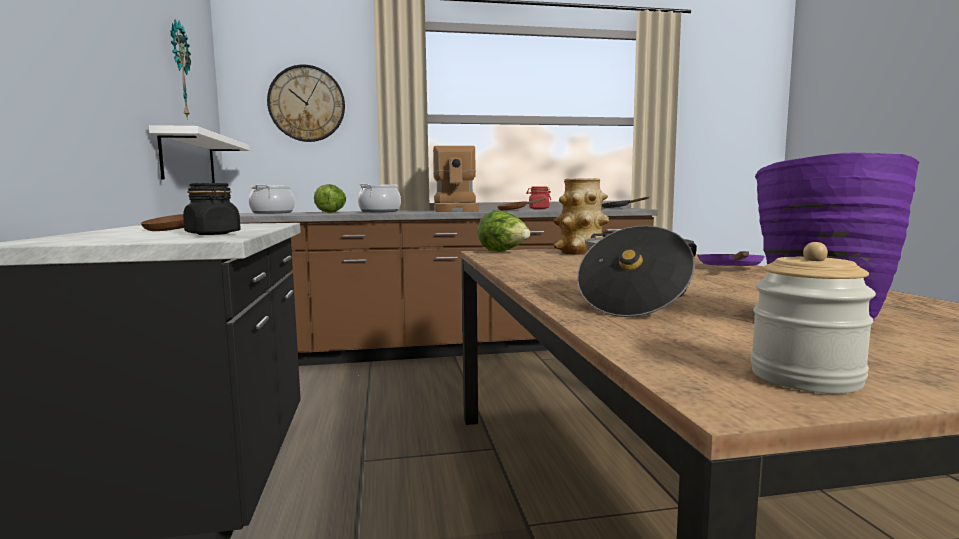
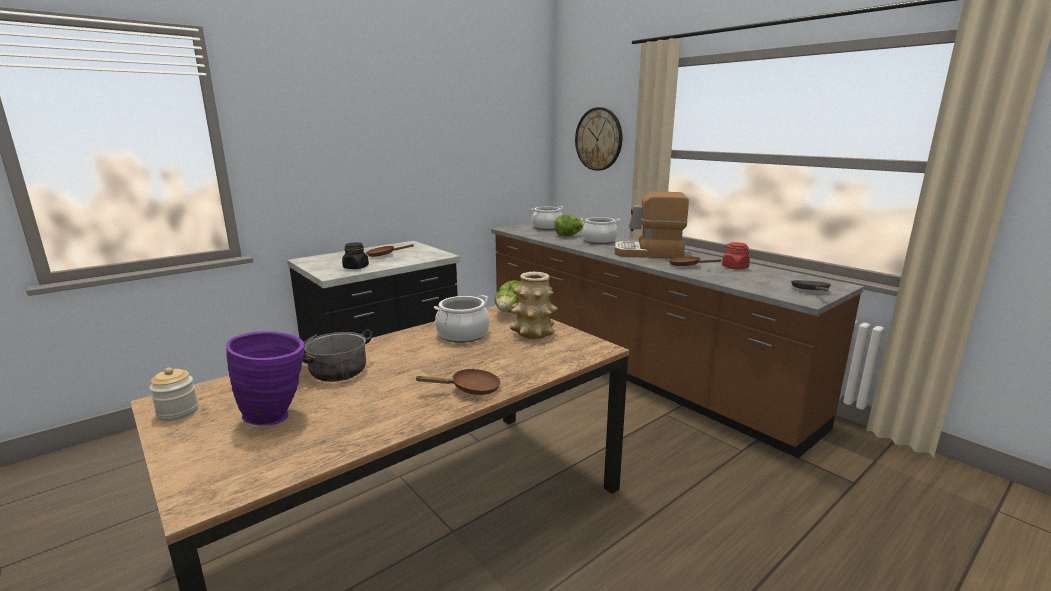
camera: 60 degrees right, 10 degrees up
white shelf [149,125,250,183] -> none
wall clock [171,20,191,117] -> none
coffee machine [433,146,479,212] -> coffee machine turned 45 degrees clockwise [615,192,689,258]
purple frying pan [697,251,765,266] -> brown frying pan [415,369,501,395]
none -> cooking pot [434,295,490,343]

